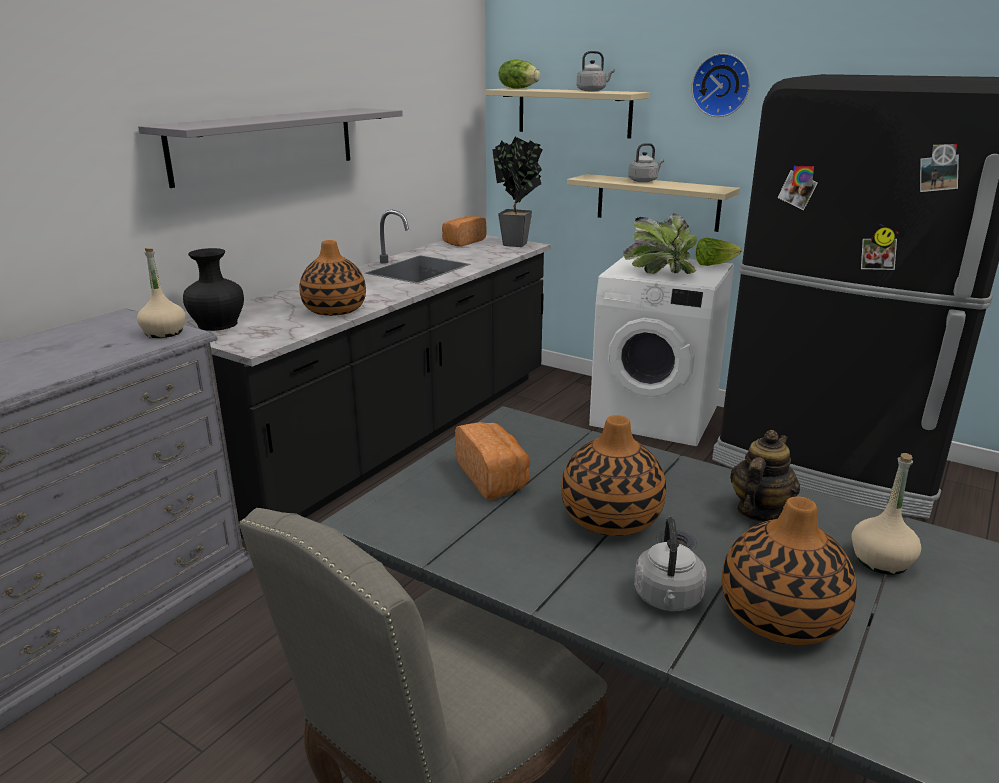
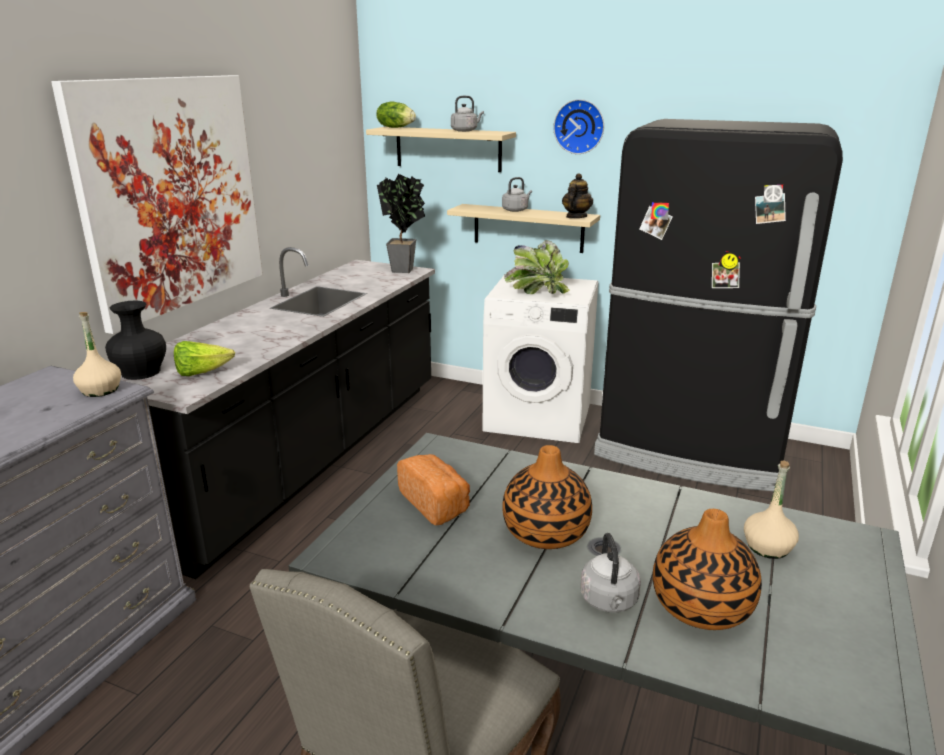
camera: 10 degrees left, 0 degrees up
grey shelf [138,108,403,188] -> picture [51,75,262,334]
vase [299,240,366,316] -> none
bread [442,216,486,247] -> none
lettuce [696,238,742,266] -> lettuce moved to [174,341,235,376]
teapot [730,430,800,521] -> teapot moved to [562,173,593,218]

